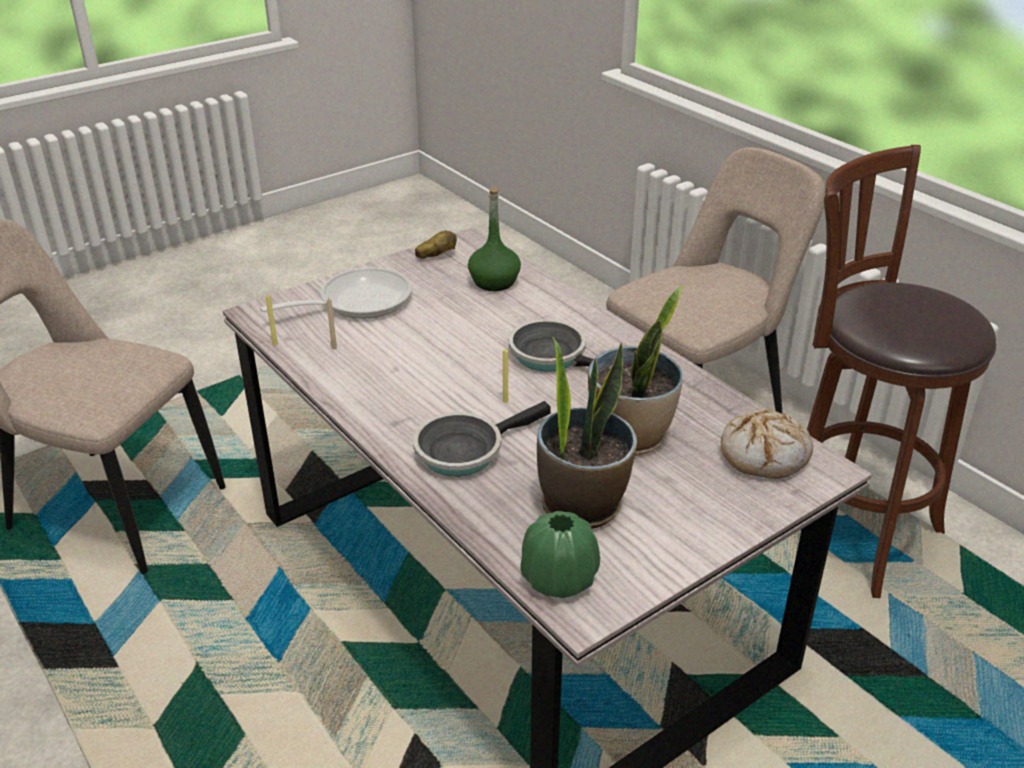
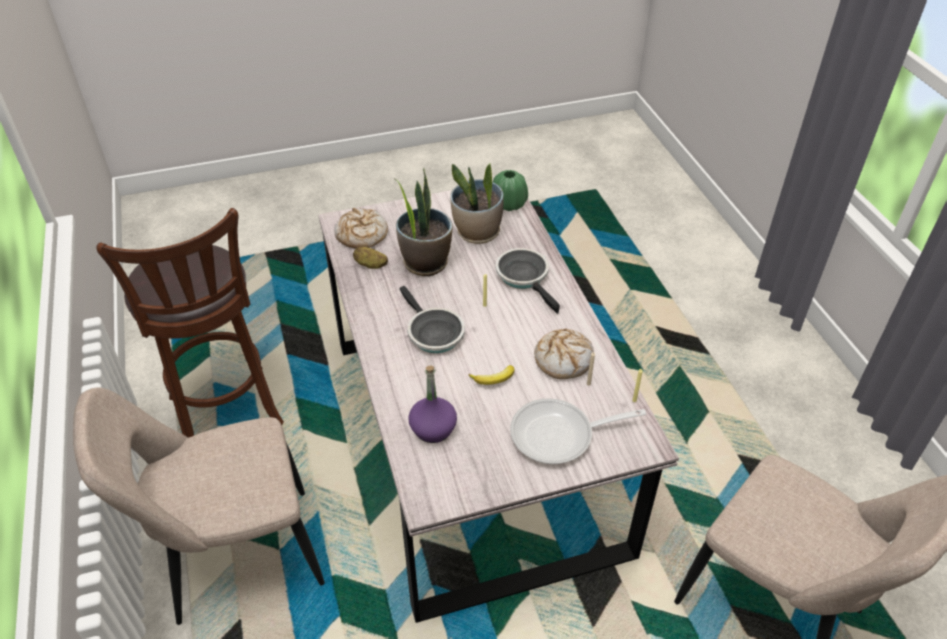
camera: 160 degrees left, 10 degrees up
frying pan [413,401,551,476] -> frying pan turned 105 degrees counterclockwise [495,248,560,314]
potato [415,230,457,259] -> potato moved to [353,247,388,269]
green bottle [468,187,521,291] -> purple bottle [408,366,457,443]
none -> banana [468,365,514,385]
none -> bread [534,328,594,379]

